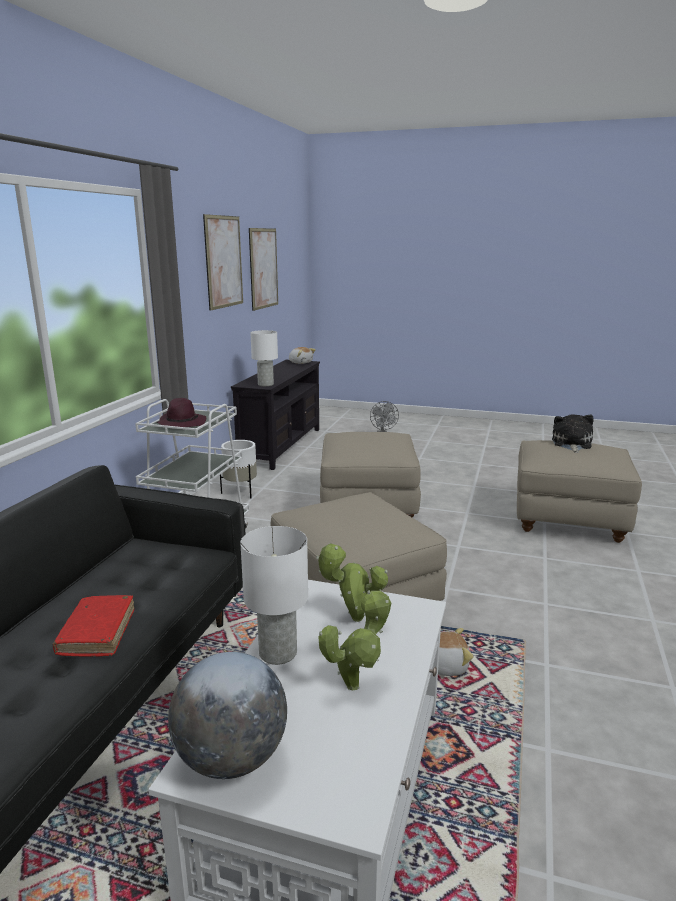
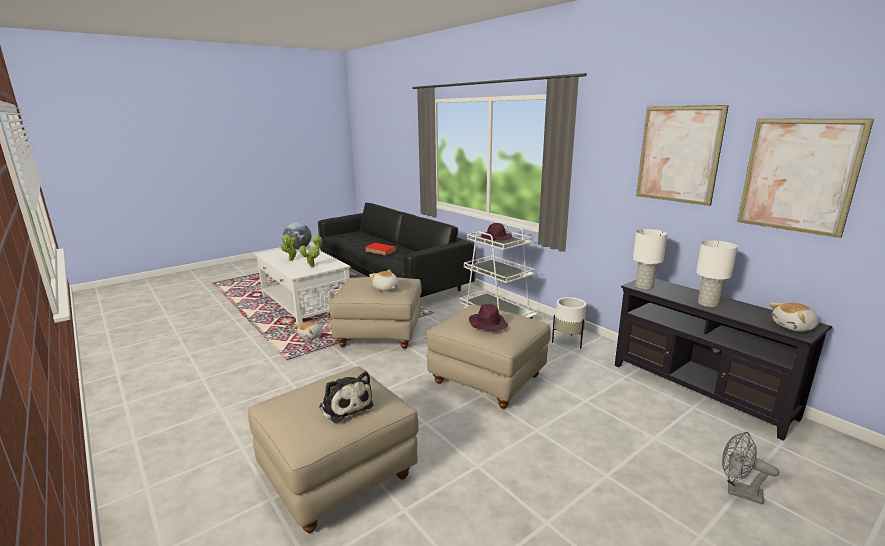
camera: 125 degrees right, 0 degrees up
white table lamp [240,526,308,665] -> white table lamp moved to [696,240,738,308]
none -> plush toy [369,270,399,291]
none -> purple hat [469,304,508,330]

